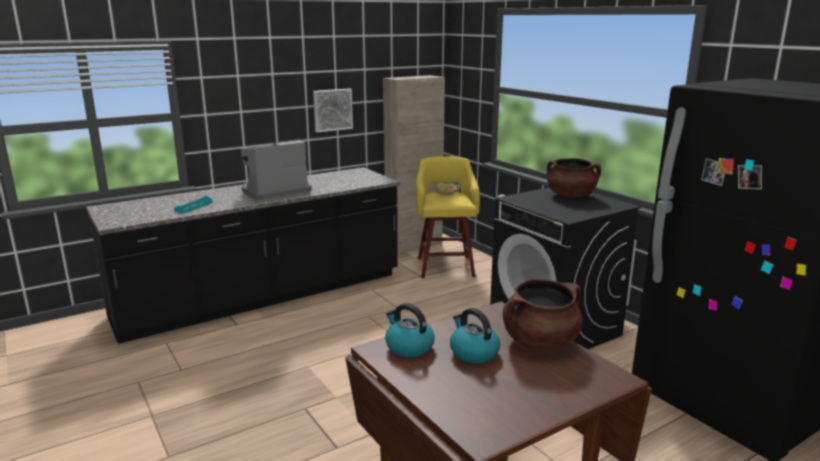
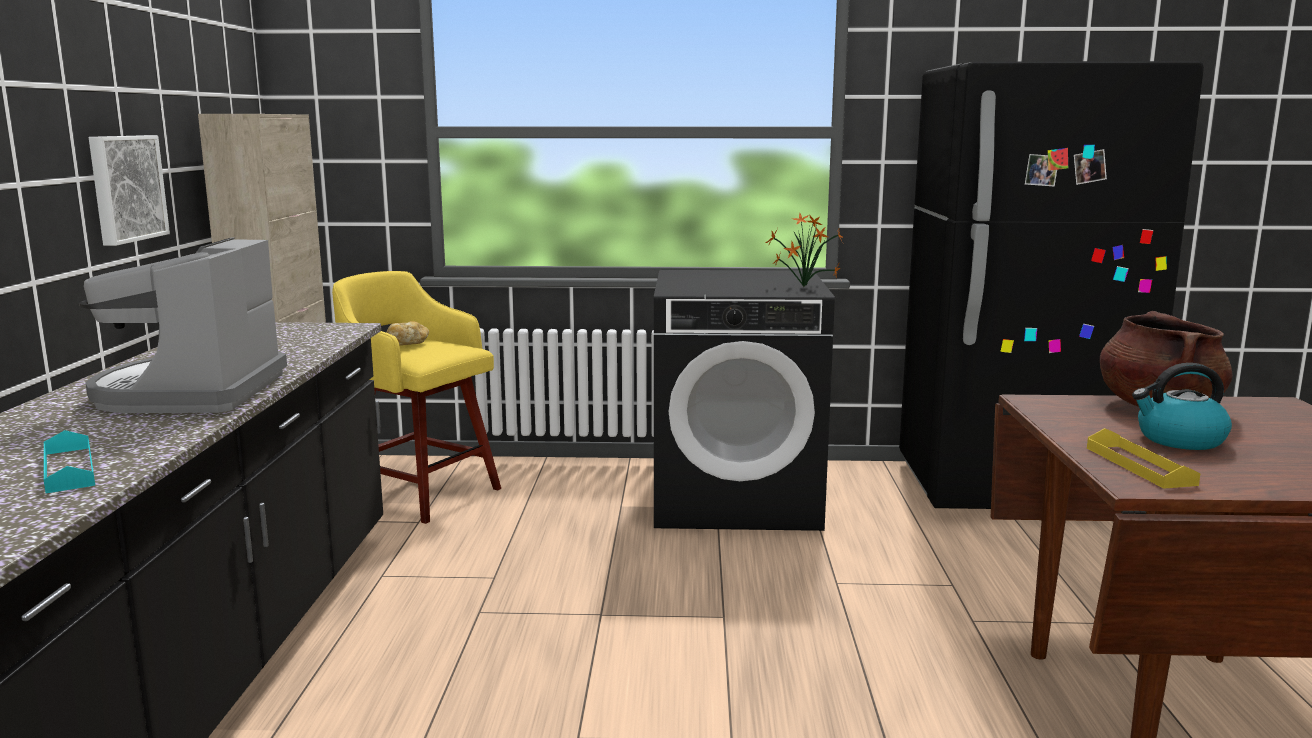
camera: 55 degrees left, 5 degrees down
kettle [385,303,435,357] -> yellow tray [1087,428,1201,489]
brown cooking pot [547,158,601,197] -> none
none -> potted plant [765,213,843,287]

